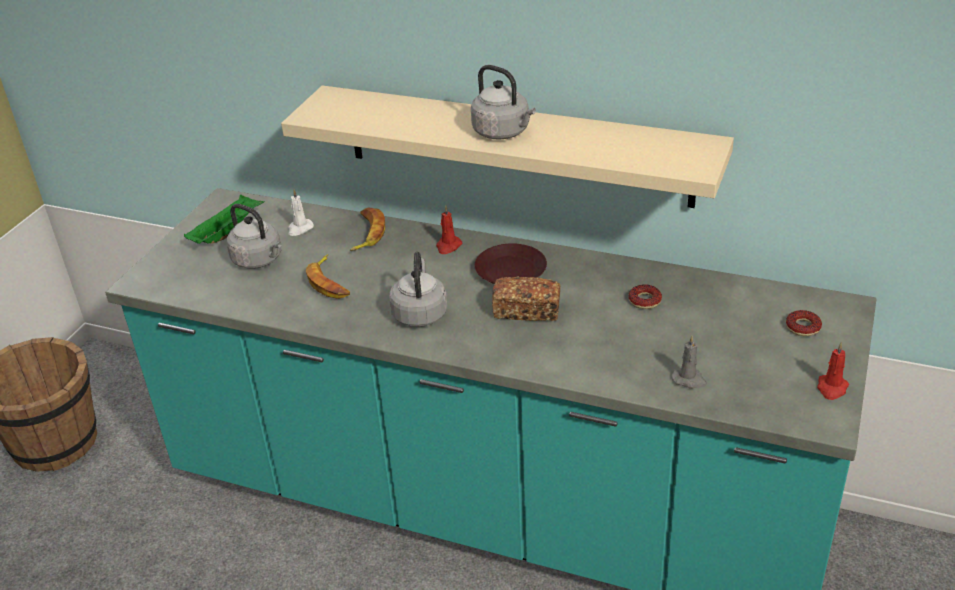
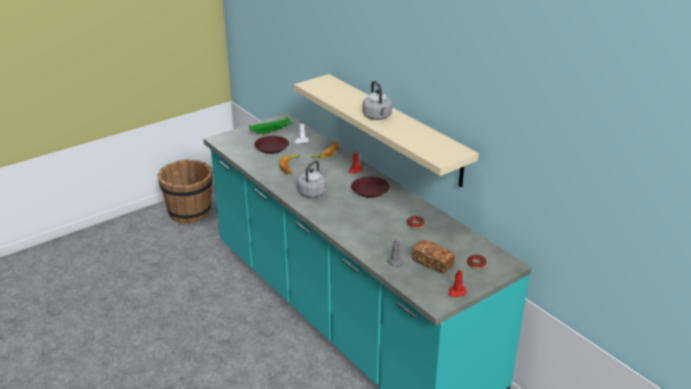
camera: 30 degrees right, 5 degrees down
grey kettle [227,204,282,269] -> brown plate [254,136,289,154]
bread [492,276,560,321] -> bread moved to [412,240,455,274]

